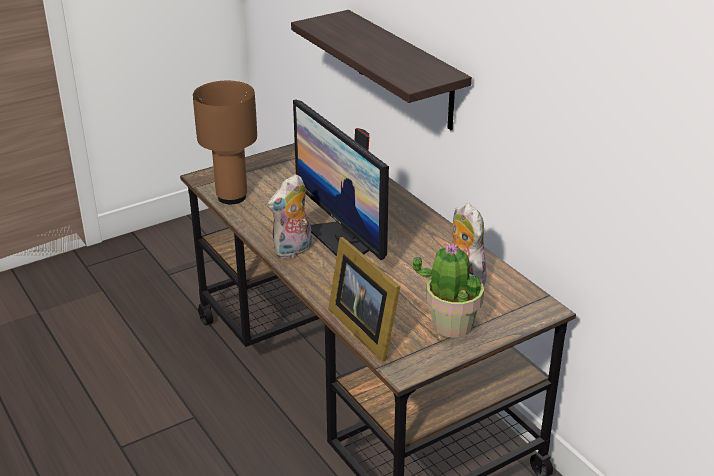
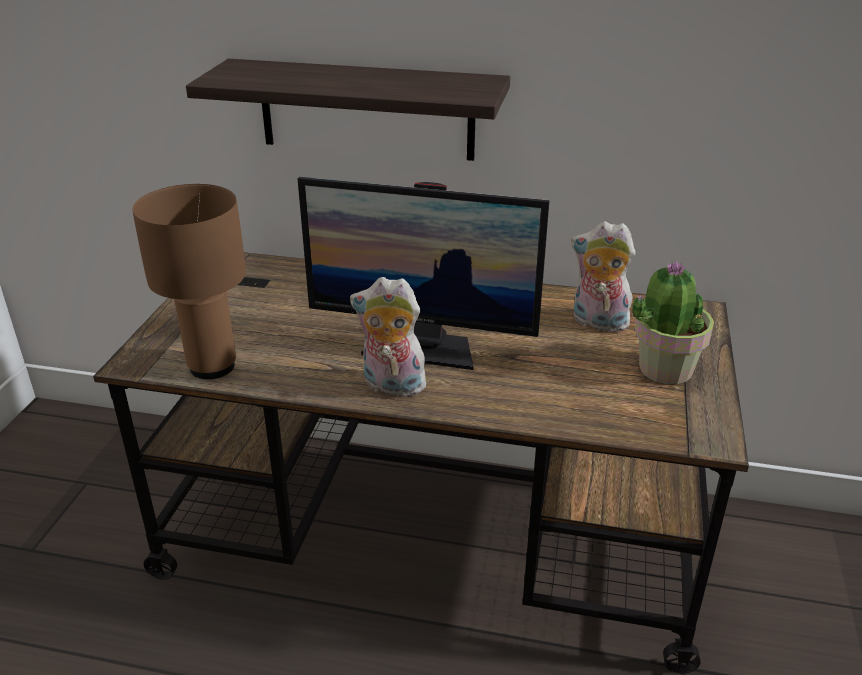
camera: 45 degrees left, 0 degrees up
plush toy [268,174,312,258] -> plush toy turned 105 degrees clockwise [350,277,429,400]
picture frame [328,237,400,362] -> none

